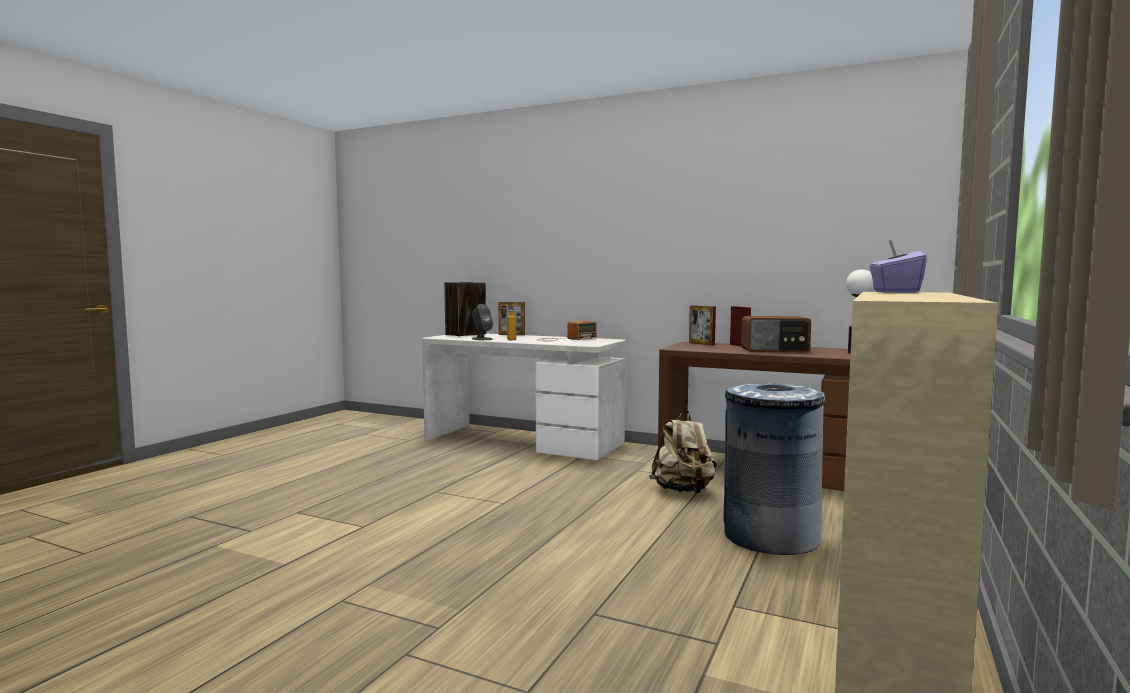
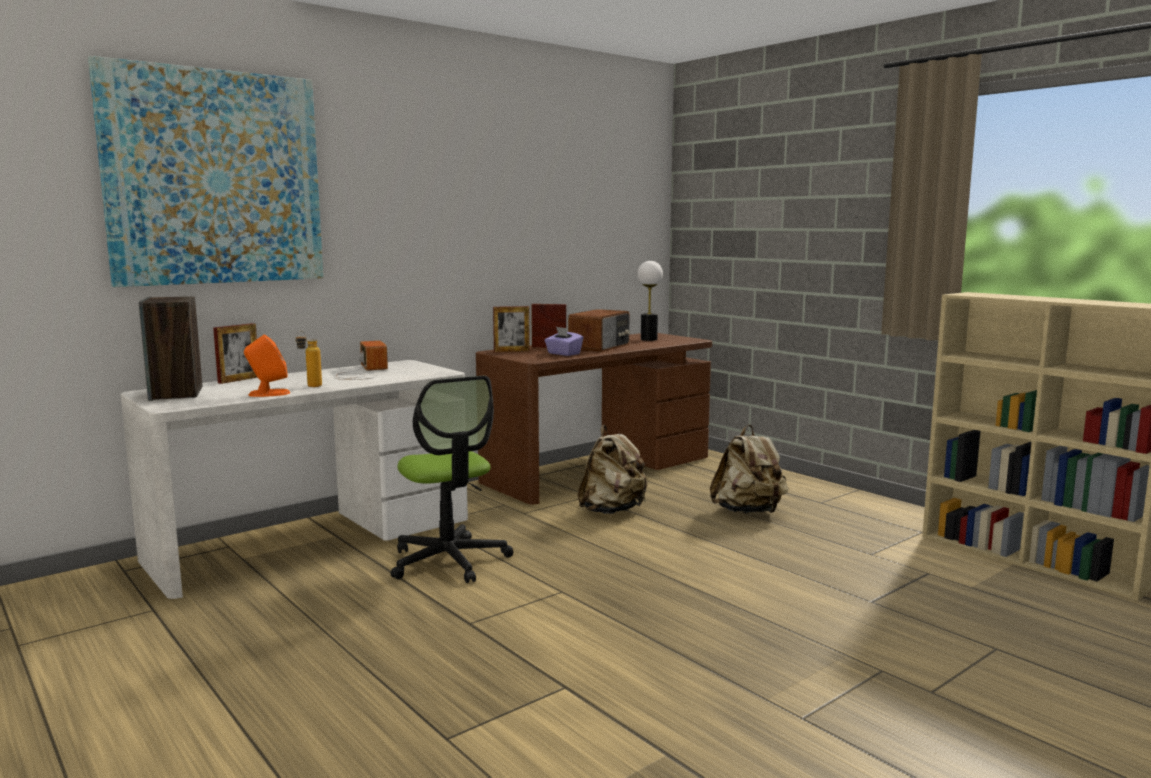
camera: 65 degrees left, 5 degrees up
grey speaker [472,304,493,340] -> orange speaker [244,335,290,397]
grey trash can [723,383,825,555] -> beige backpack [710,425,789,513]
purple tissue box [870,240,927,293] -> purple tissue box moved to [544,327,583,356]
none -> picture [88,56,323,287]
none -> office chair [390,376,513,583]

